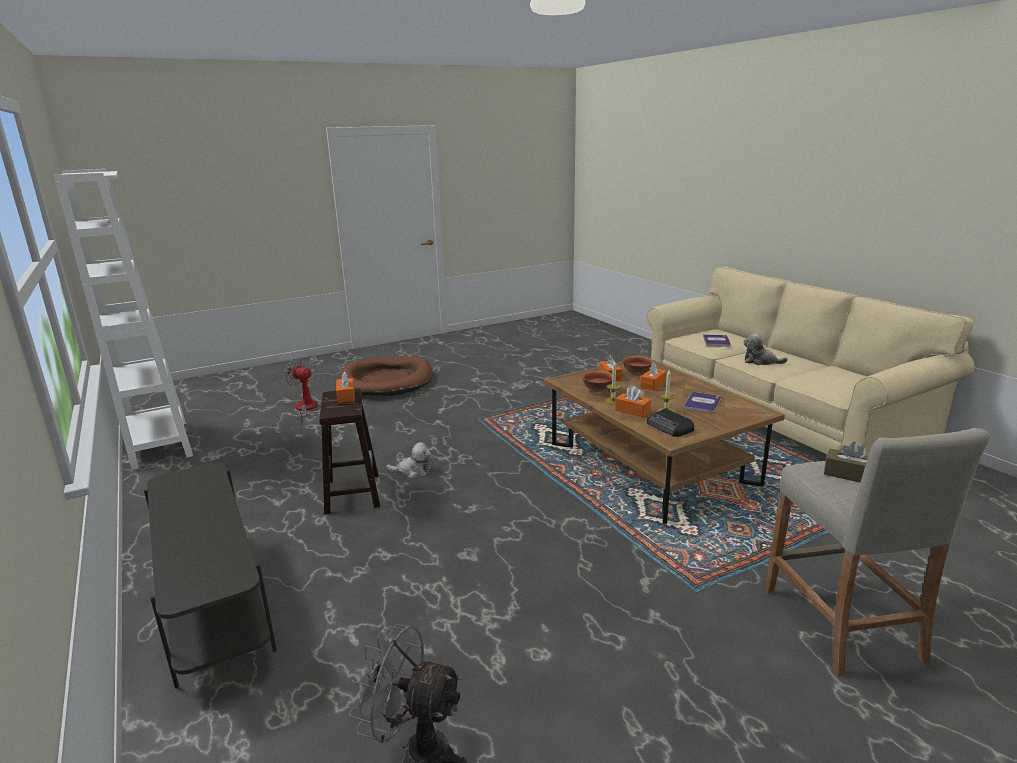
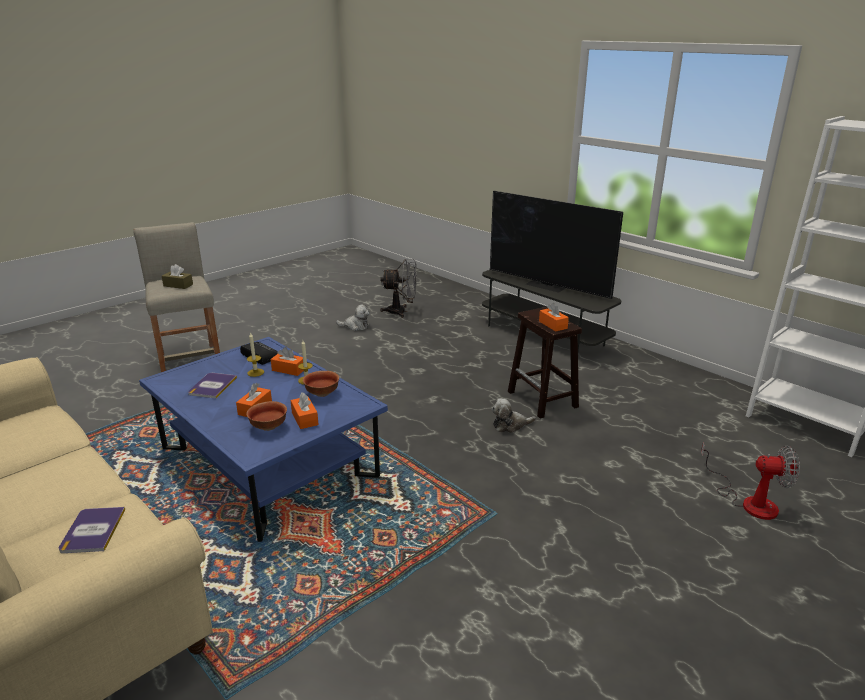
camera: 165 degrees right, 5 degrees up
brown dog bed [339,356,433,396] -> none
brown coffee table [544,359,785,524] -> blue coffee table [139,337,388,542]
plush toy [743,334,788,365] -> plush toy moved to [336,305,370,331]
none -> television [490,191,623,299]

